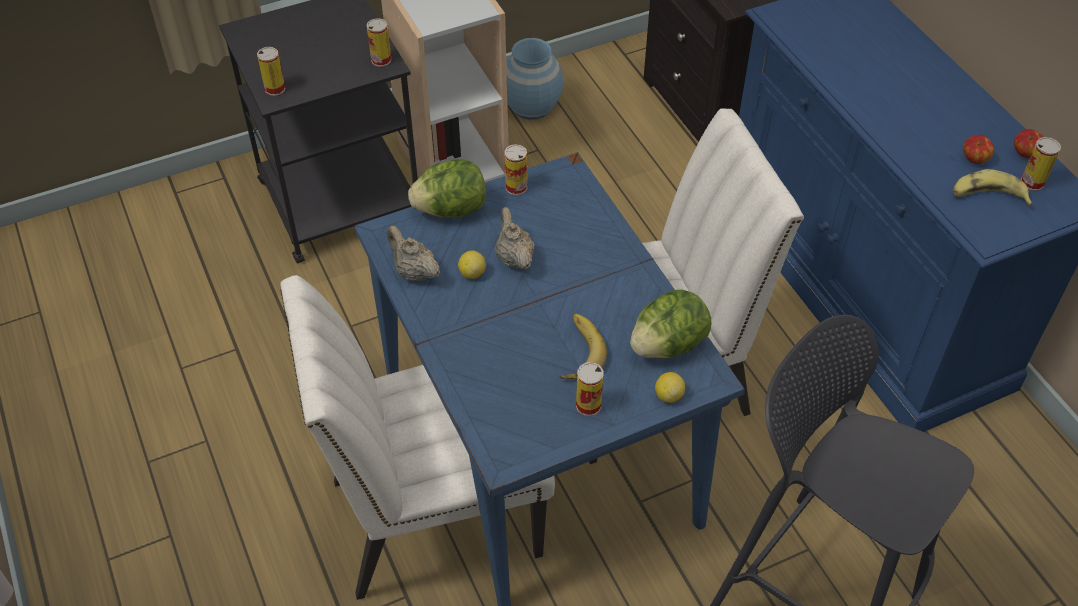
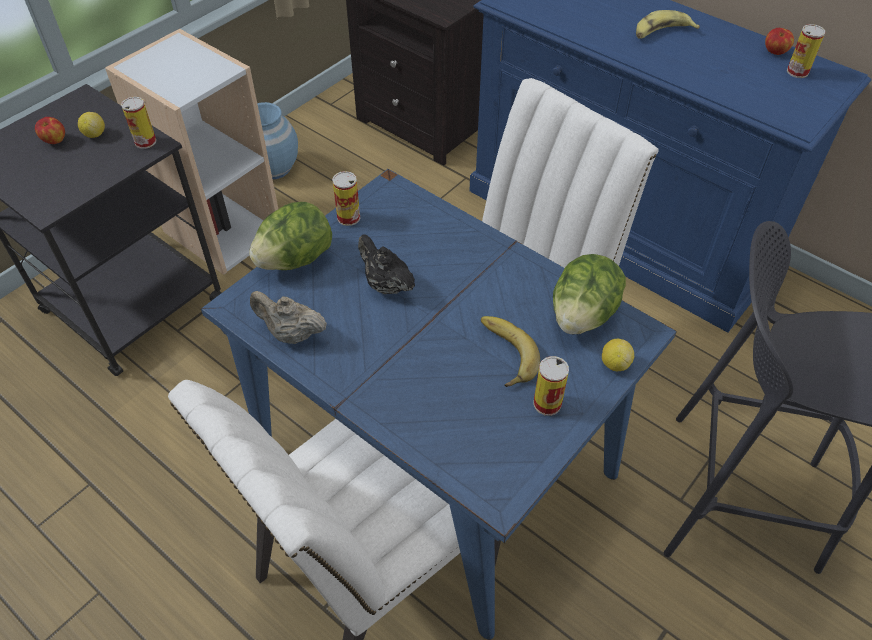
camera: 25 degrees left, 0 degrees up
can [257,47,286,96] -> none
lemon [458,250,486,279] -> lemon moved to [78,112,105,138]
beige teapot [495,207,535,269] -> black teapot [358,235,415,294]
banana [953,169,1033,206] -> banana moved to [636,10,700,39]
apple [963,135,994,164] -> apple moved to [35,117,65,144]

